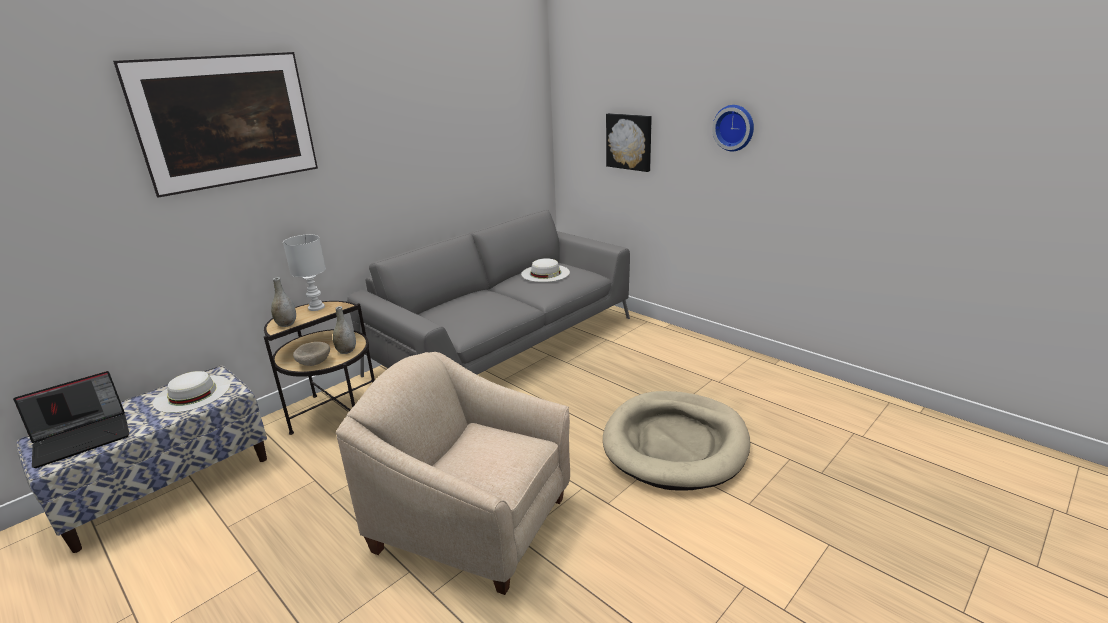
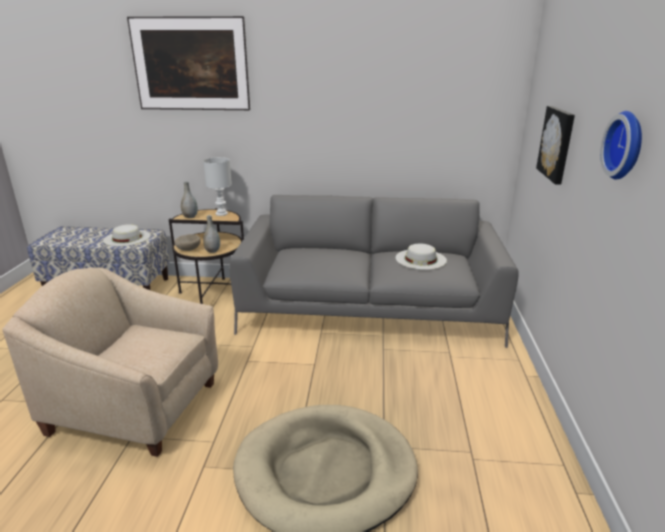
camera: 50 degrees right, 0 degrees up
laptop [13,371,129,468] -> none
beige armchair [336,352,570,595] -> beige armchair turned 60 degrees counterclockwise [2,267,218,457]

